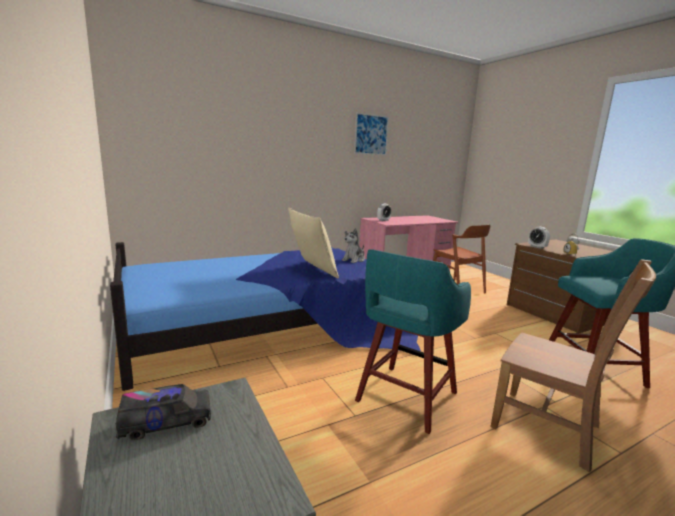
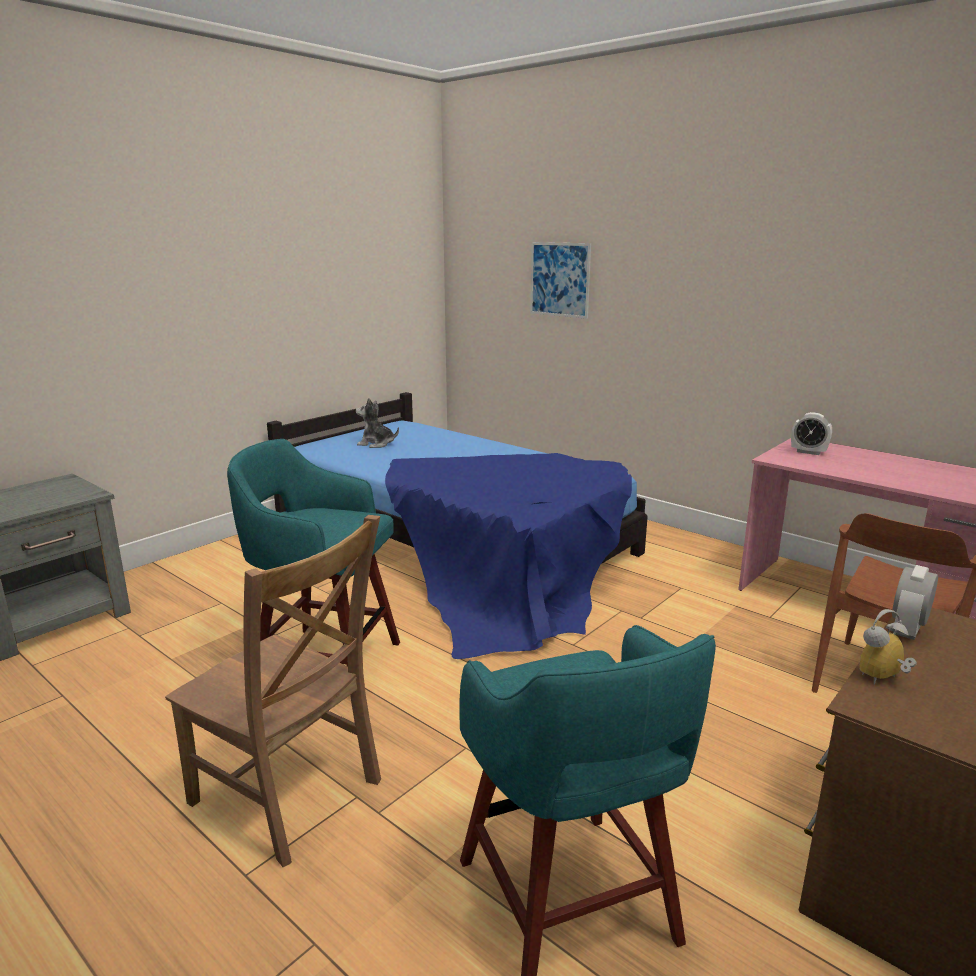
camera: 70 degrees right, 5 degrees up
toy truck [116,384,211,440] -> none
beige pillow [288,208,339,278] -> none
plush toy [342,228,365,263] -> plush toy moved to [356,398,399,448]
picture [354,113,389,155] -> picture moved to [530,242,591,319]
brown chair [491,259,656,472] -> brown chair turned 75 degrees counterclockwise [165,515,381,867]

